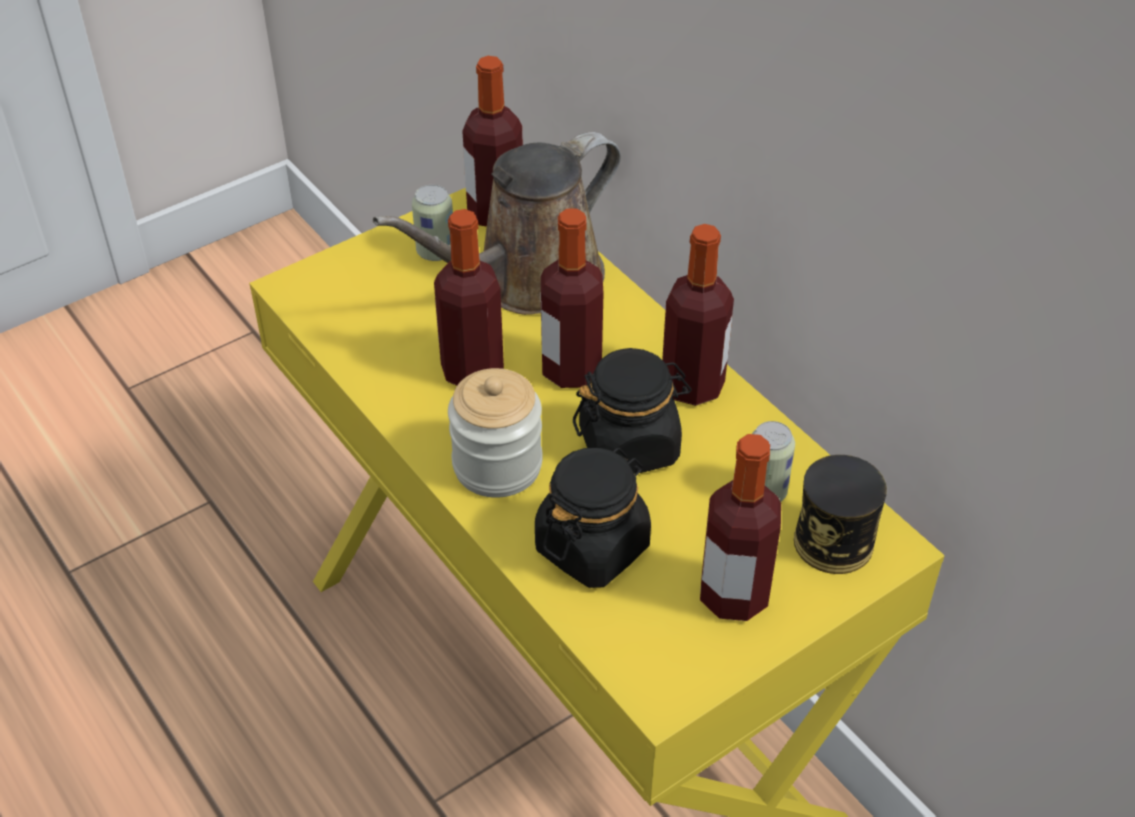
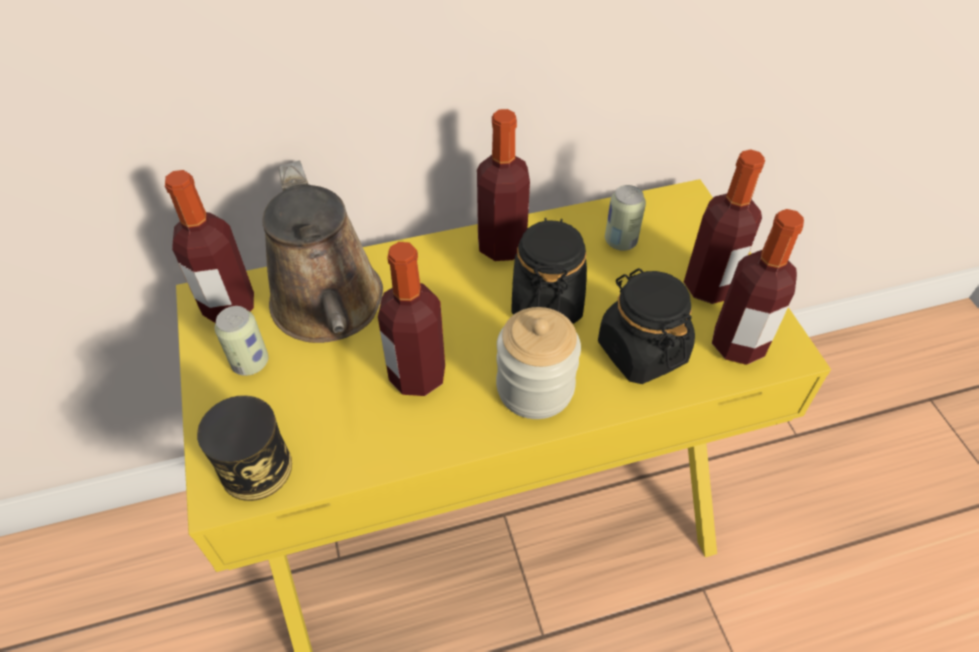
camera: 70 degrees left, 5 degrees up
bottle [541,208,604,388] -> bottle moved to [712,209,804,365]
can [794,455,887,574] -> can moved to [197,395,292,501]

